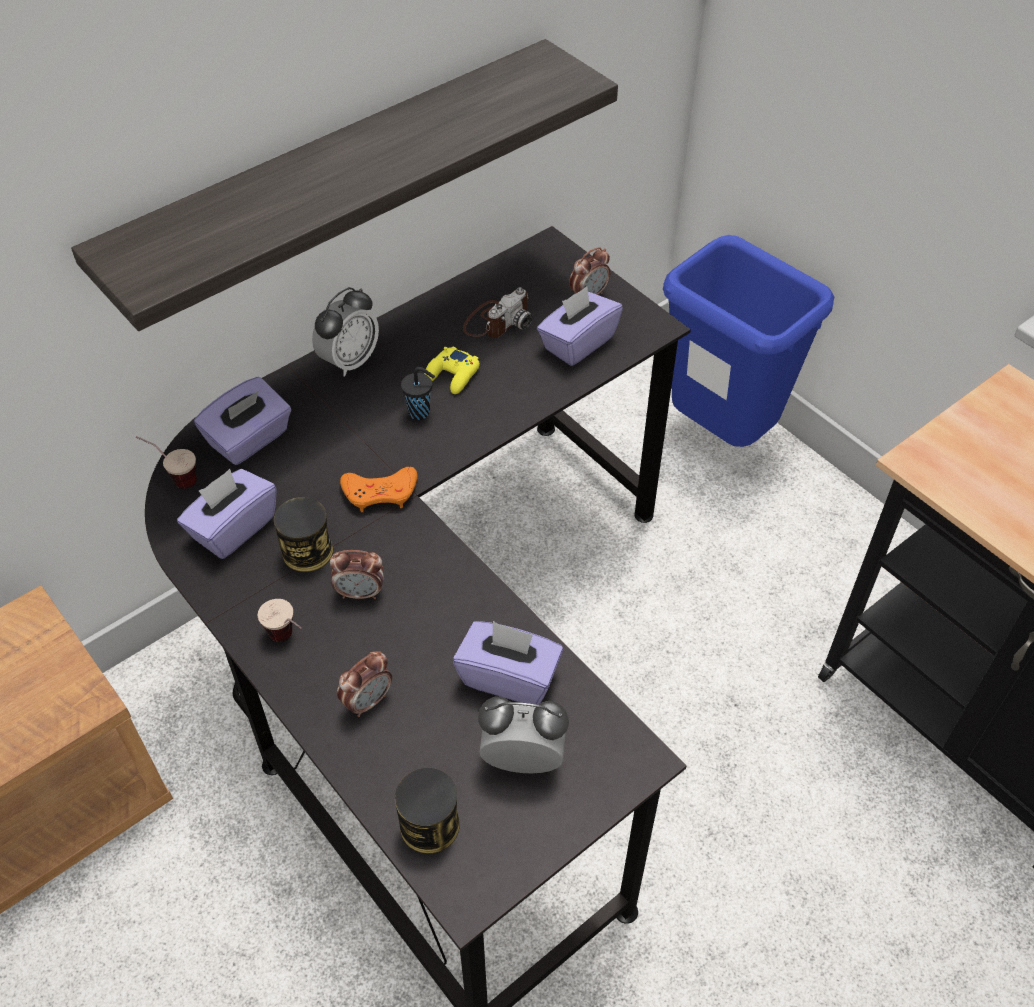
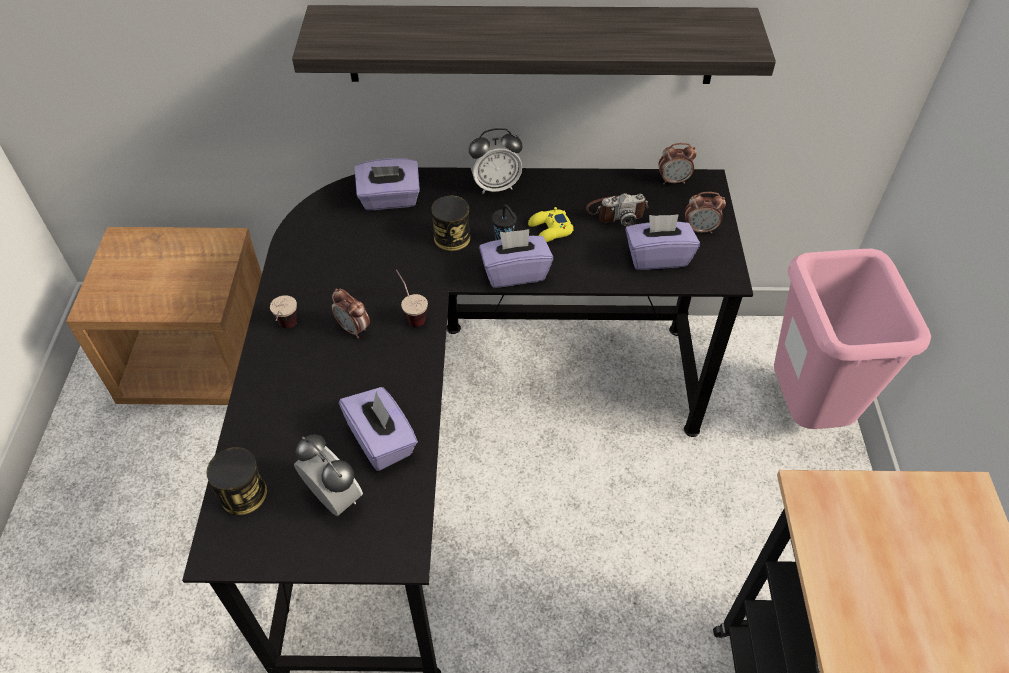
camera: 40 degrees right, 0 degrees up
cup [136,436,197,489] -> cup moved to [396,270,428,327]
purple tissue box [177,469,277,559] -> purple tissue box moved to [479,229,553,288]
can [274,497,333,572] -> can moved to [431,196,471,251]
alarm clock [337,651,392,717] -> alarm clock moved to [658,143,697,184]
orange game controller [340,467,418,512] -> none
blue trash can [663,235,834,447] -> pink trash can [774,249,931,429]

